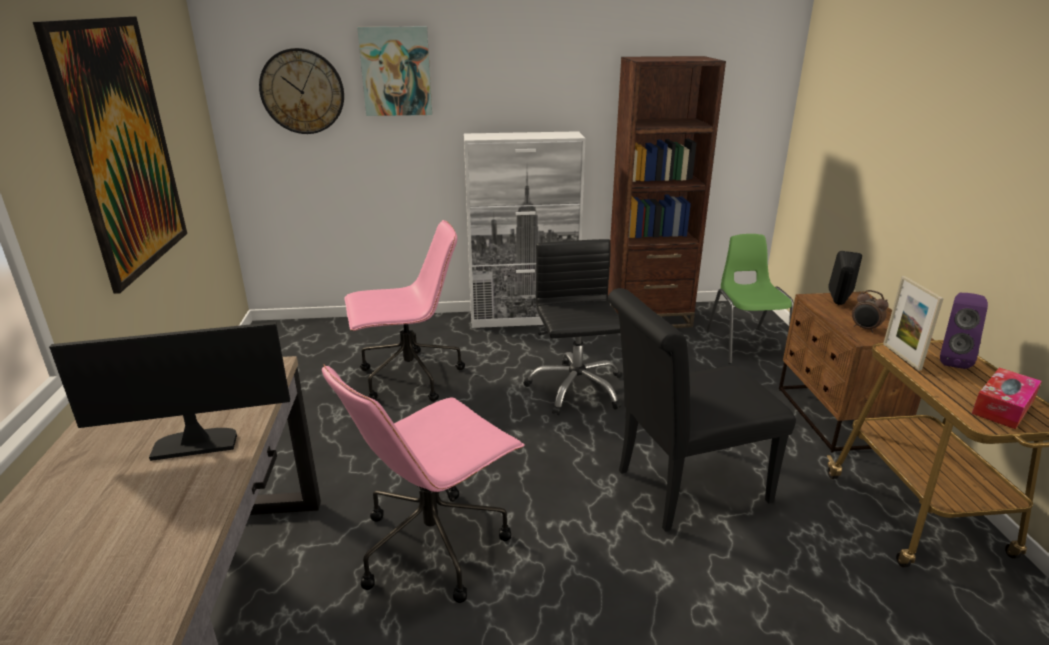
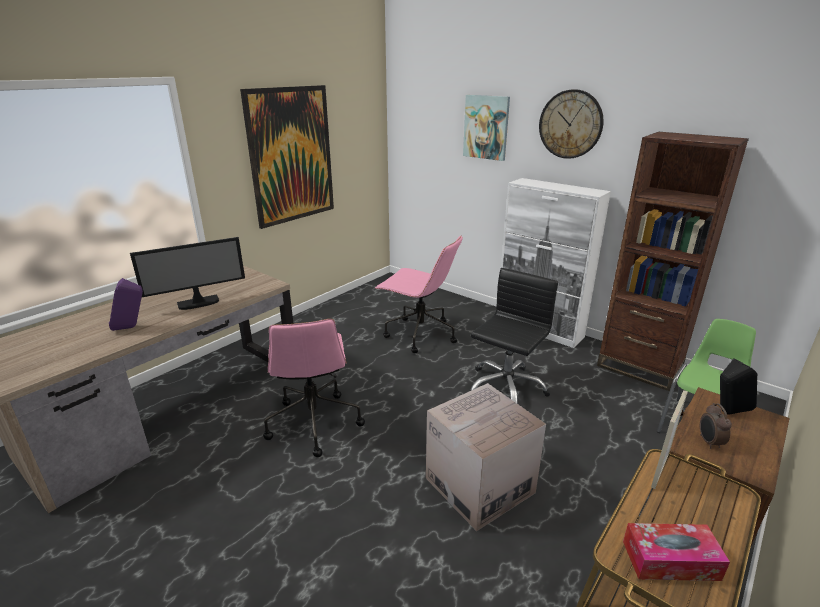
camera: 45 degrees right, 0 degrees up
monitor [49,322,290,461] -> monitor turned 120 degrees clockwise [130,237,245,310]
wall clock [259,48,344,134] -> wall clock moved to [539,89,604,159]
pink office chair [322,364,525,603] -> pink office chair turned 105 degrees counterclockwise [263,319,365,457]
black chair [608,288,796,532] -> cardboard box [426,383,546,531]
purple speaker [940,293,988,369] -> purple speaker moved to [109,278,143,331]

